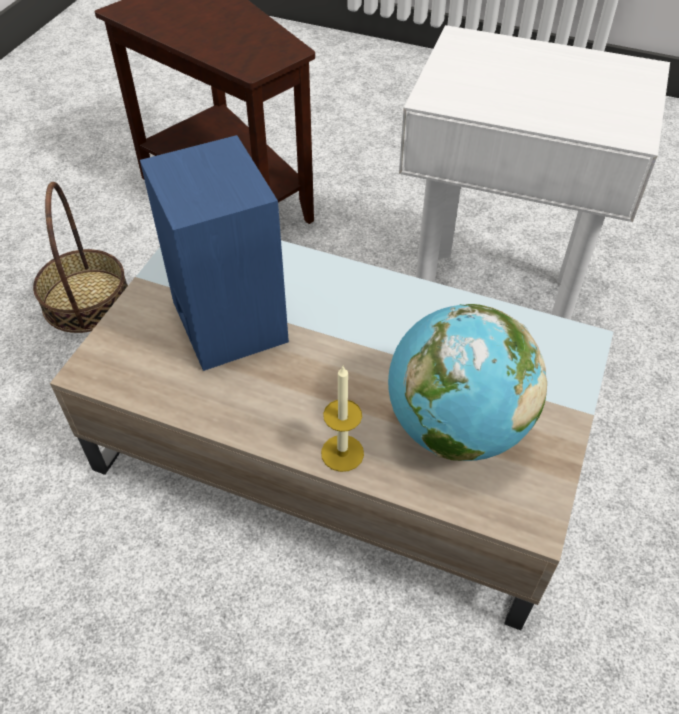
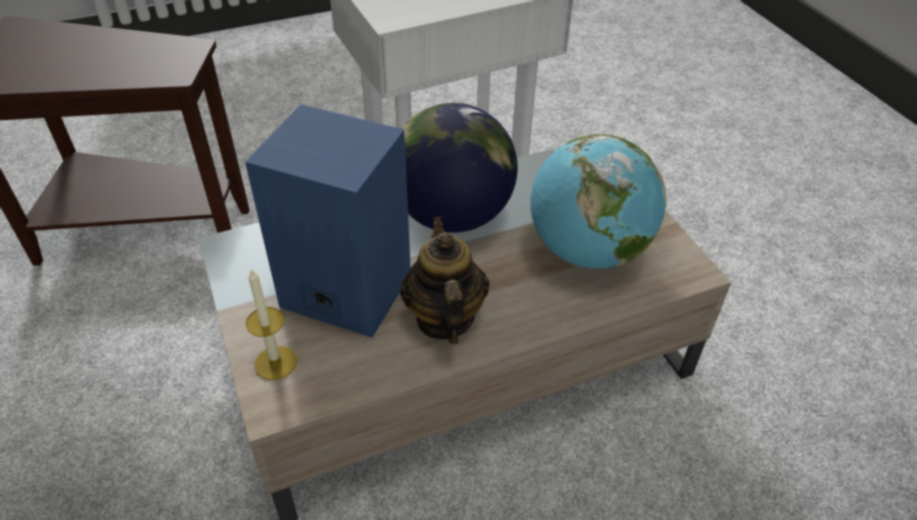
camera: 45 degrees left, 5 degrees down
basket [33,182,128,333] -> none
candle [321,366,364,472] -> candle moved to [246,269,297,380]
none -> teapot [400,217,490,345]
none -> globe [401,103,518,233]

